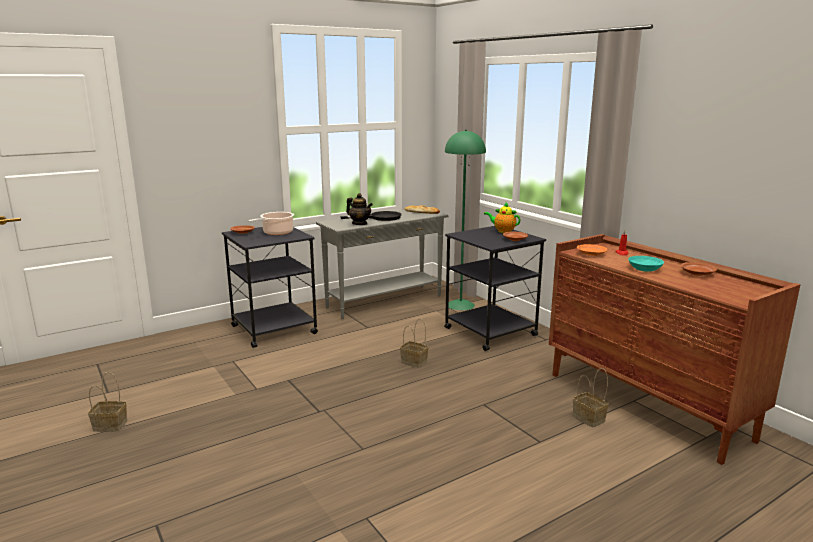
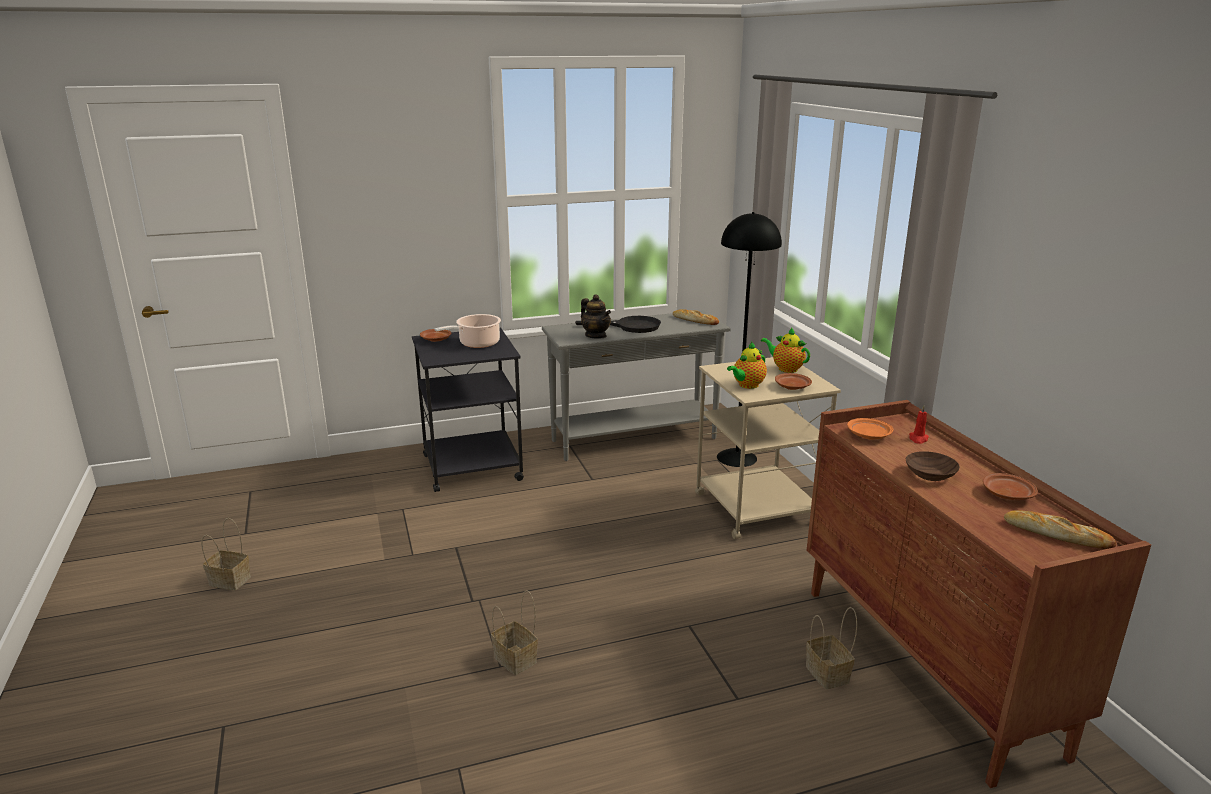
camera: 15 degrees right, 5 degrees up
basket [400,318,428,368] -> basket moved to [491,590,538,675]
black cart [444,226,546,351] -> beige cart [695,357,841,539]
green floor lamp [445,130,486,310] -> black floor lamp [717,212,782,467]
turquoise bowl [628,256,664,272] -> brown bowl [906,451,960,481]
none -> teapot [727,342,767,389]
none -> bread [1004,510,1116,549]

